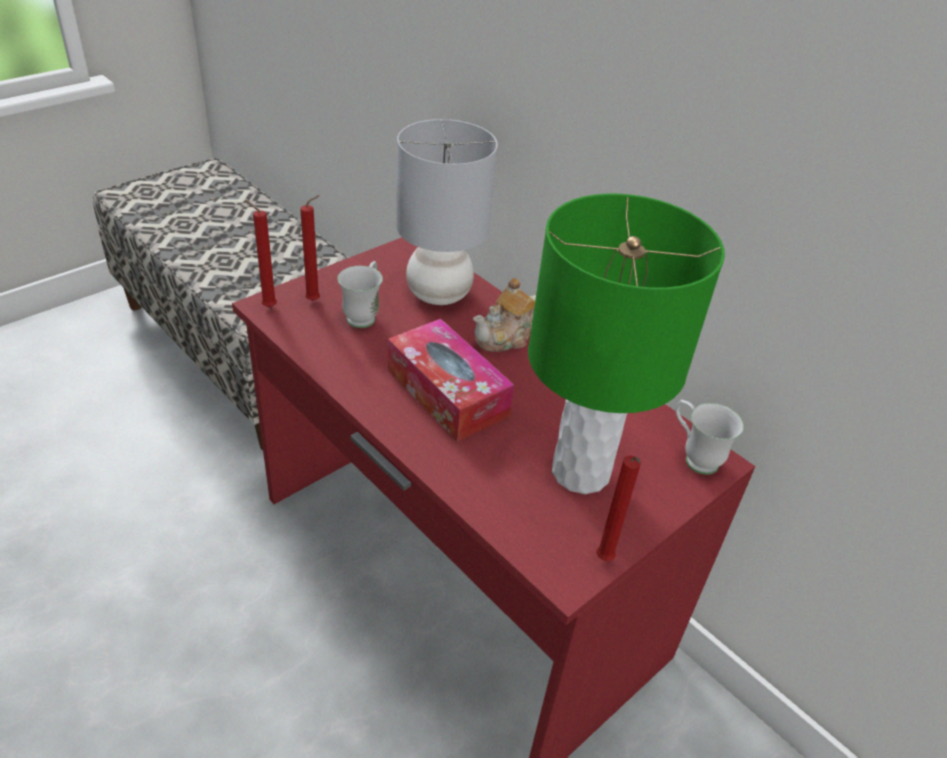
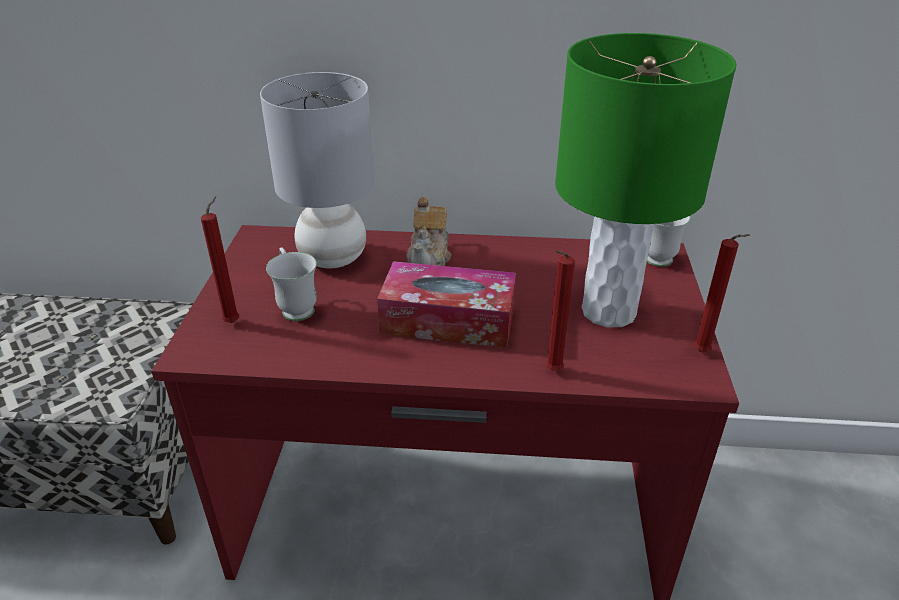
camera: 40 degrees left, 5 degrees down
red candle [245,200,277,307] -> red candle moved to [545,250,575,371]

